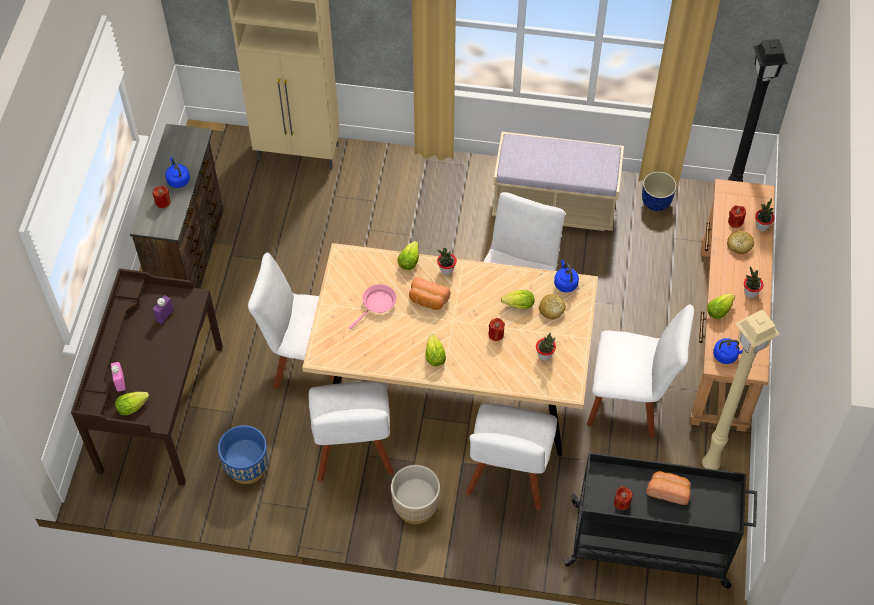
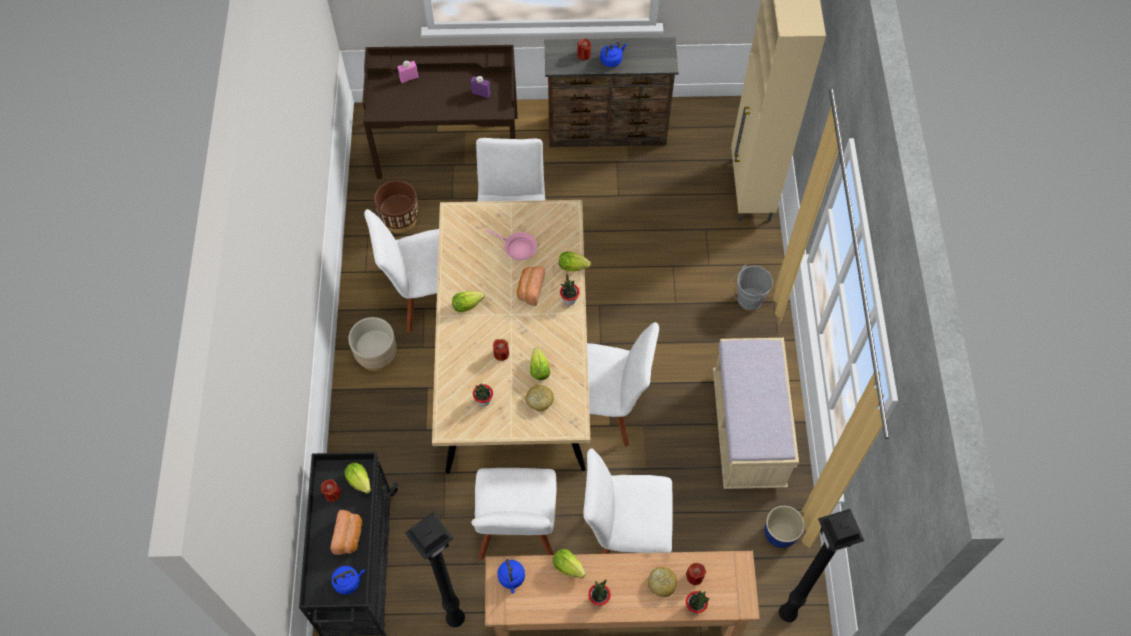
camera: 80 degrees right, 5 degrees up
lettuce [115,392,149,415] -> lettuce moved to [344,463,371,494]
blue planter [218,425,268,484] -> brown planter [374,180,418,233]
white chair [465,402,557,511] -> white chair moved to [583,448,673,554]
blue kettle [554,260,579,293] -> blue kettle moved to [331,566,365,595]
beige floor lamp [702,309,780,470] -> black floor lamp [405,512,465,627]
none -> grey bucket [730,265,773,310]

